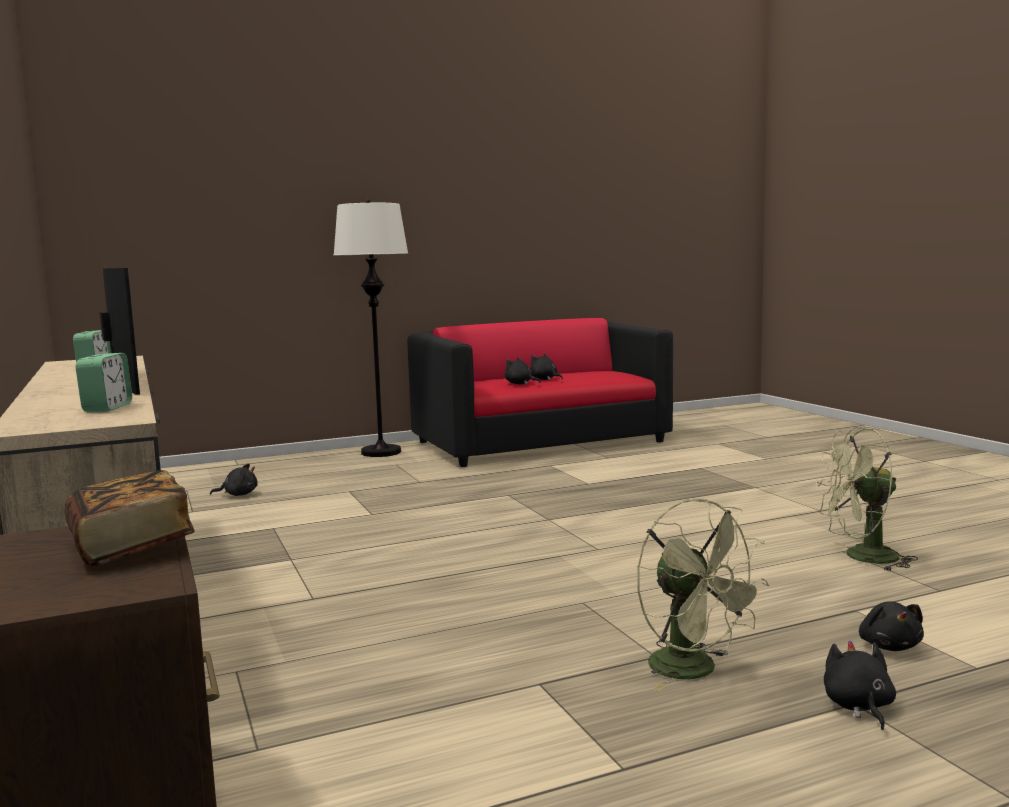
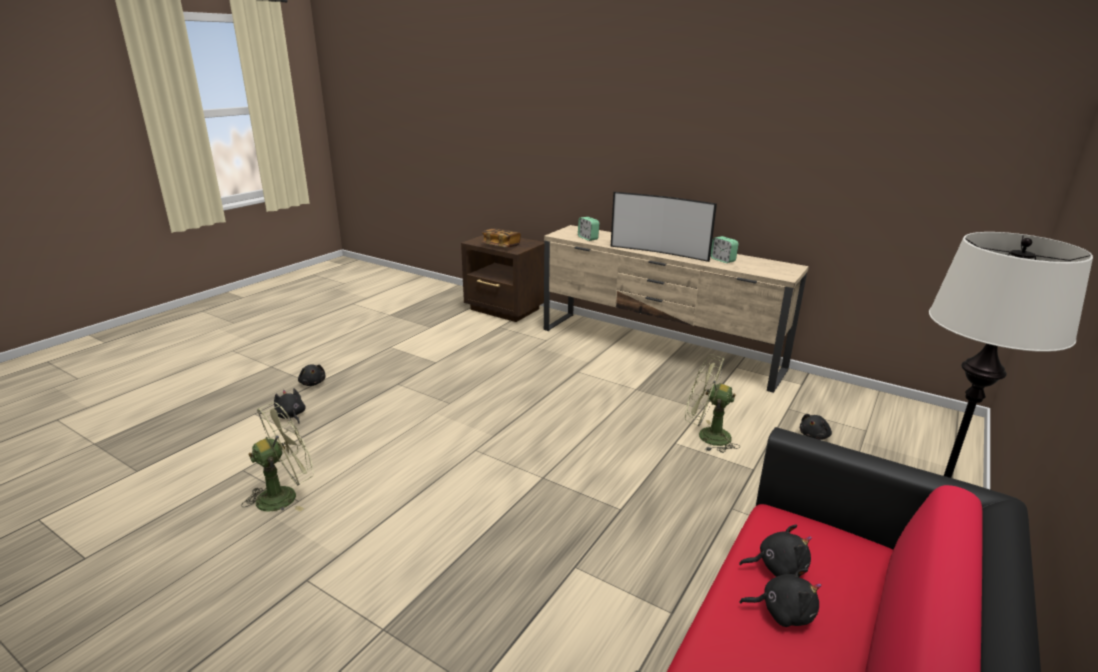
camera: 145 degrees right, 15 degrees up
green fan [637,498,769,691] -> green fan moved to [685,354,740,453]

